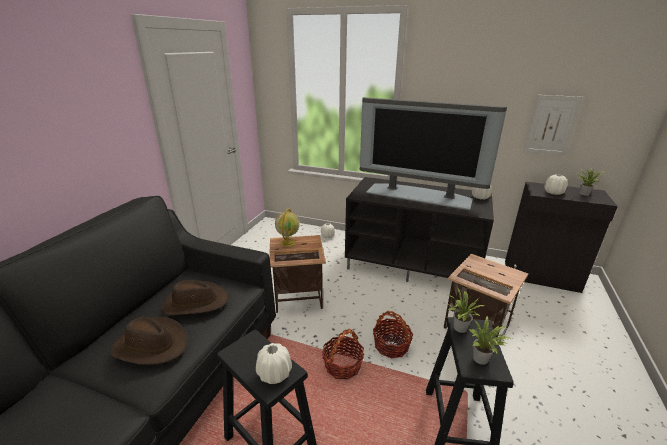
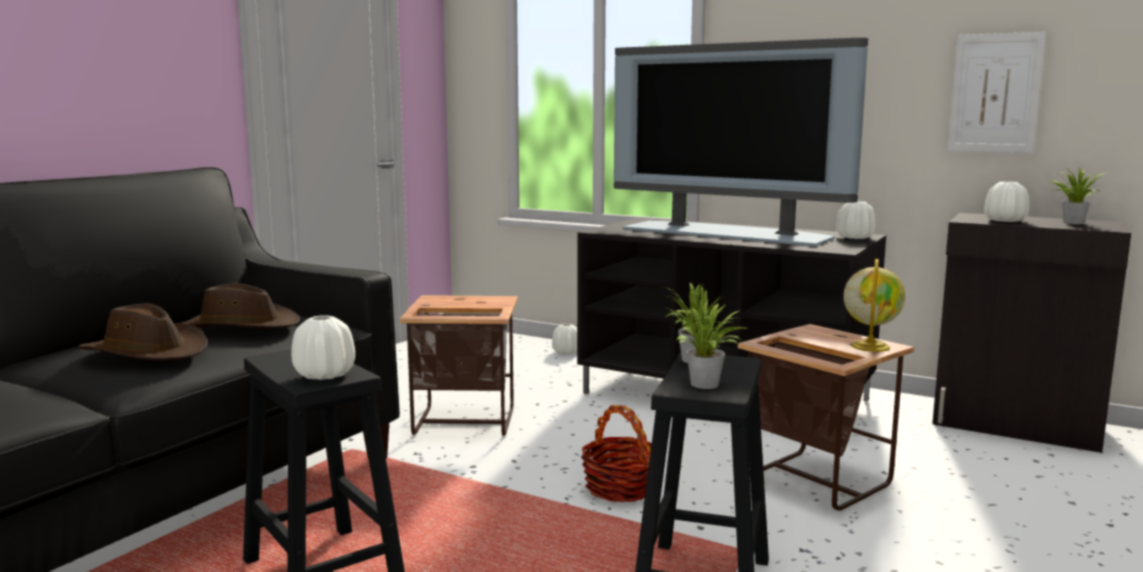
camera: 10 degrees right, 15 degrees down
globe [275,208,300,247] -> globe moved to [843,259,905,352]
basket [322,329,364,380] -> none

